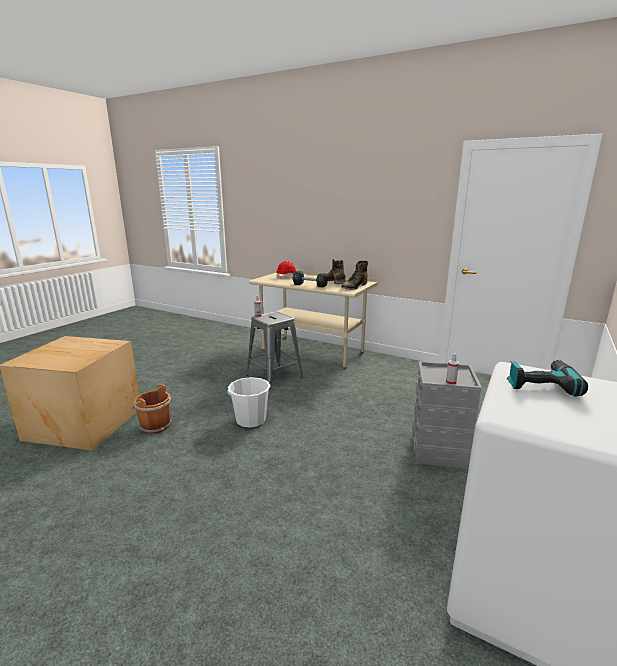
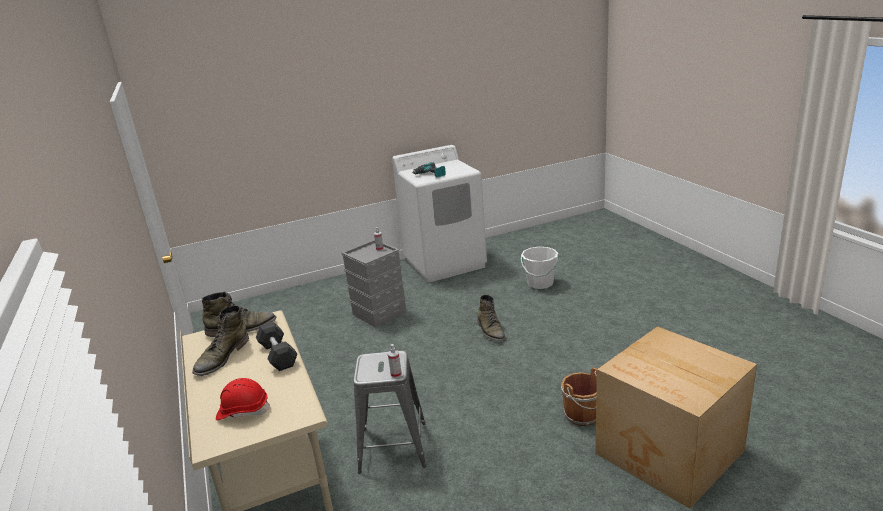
camera: 140 degrees left, 5 degrees up
white bucket [227,377,271,428] -> white bucket moved to [521,247,558,289]
none -> green boot [477,295,505,341]

